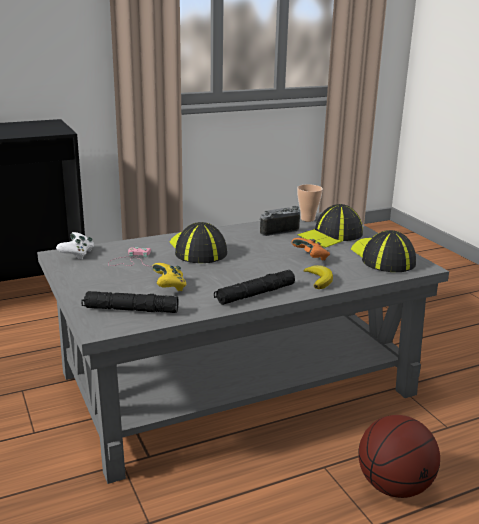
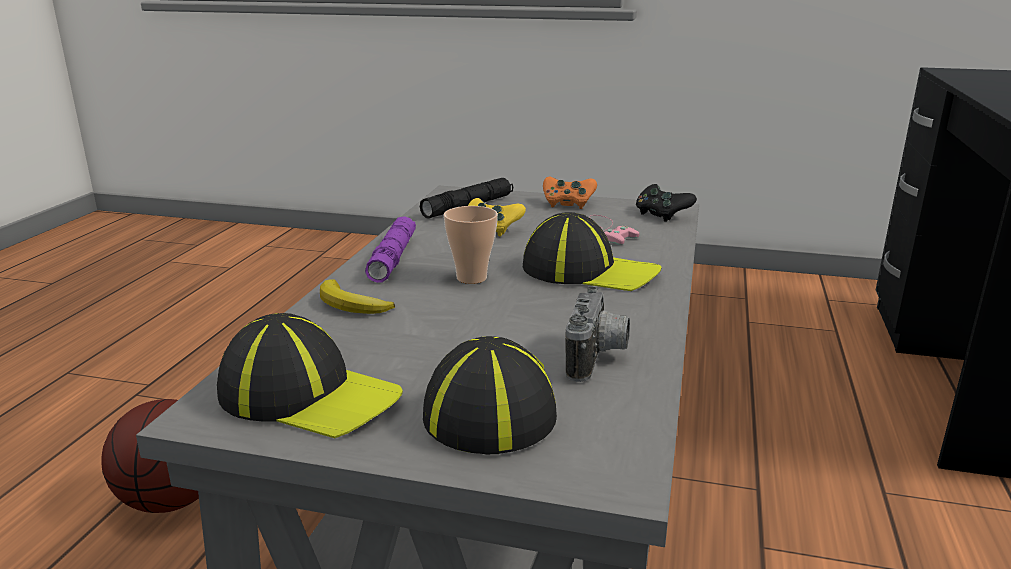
camera: 130 degrees right, 0 degrees up
white game controller [56,232,94,260] -> black game controller [636,184,697,222]
black flashlight [214,270,295,305] -> purple flashlight [365,216,416,283]
orange game controller [291,238,330,261] -> orange game controller moved to [543,177,597,209]
cup [297,184,323,222] -> cup moved to [444,206,498,284]

